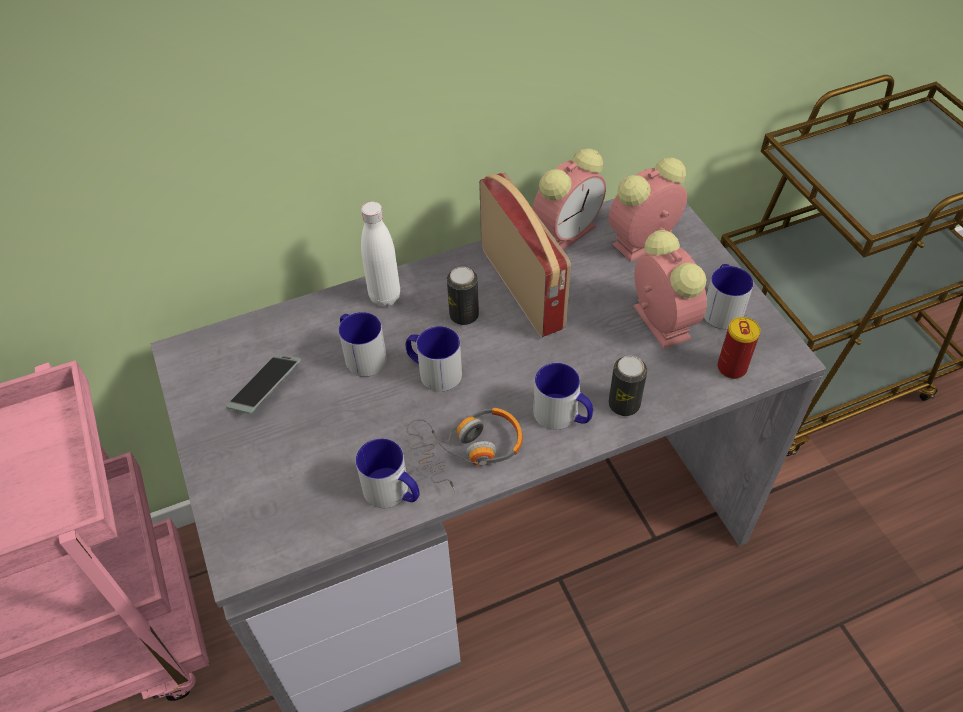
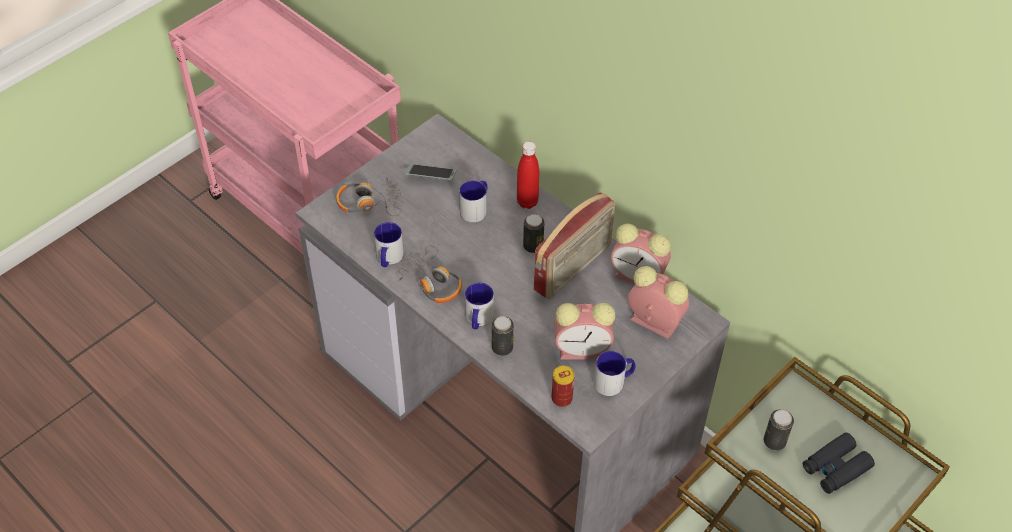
camera: 65 degrees right, 0 degrees up
white bottle [361,202,400,307] -> red bottle [517,141,539,209]
mug [406,326,462,392] -> none
alarm clock [634,230,707,348] -> alarm clock turned 45 degrees clockwise [554,303,616,360]
none -> headphones [336,176,403,216]
none -> can [764,409,794,451]
none -> black binoculars [803,433,875,494]

